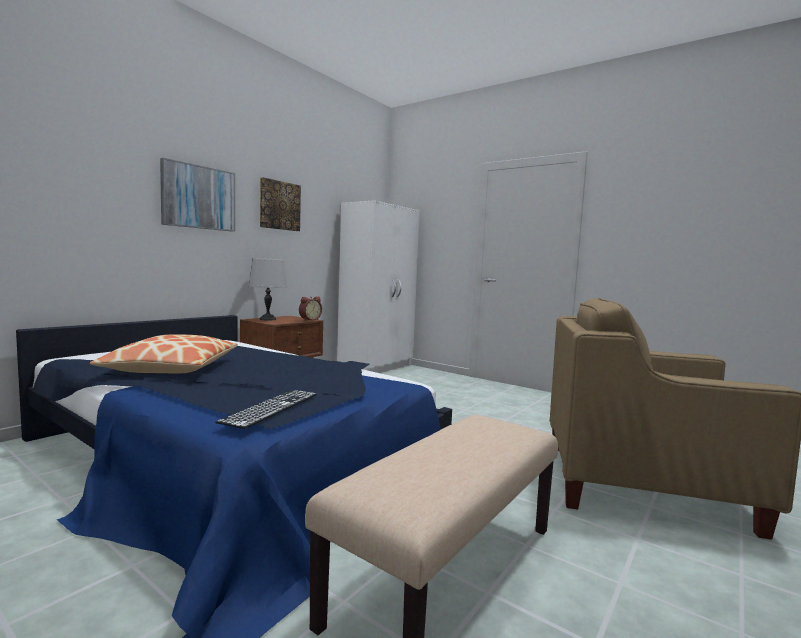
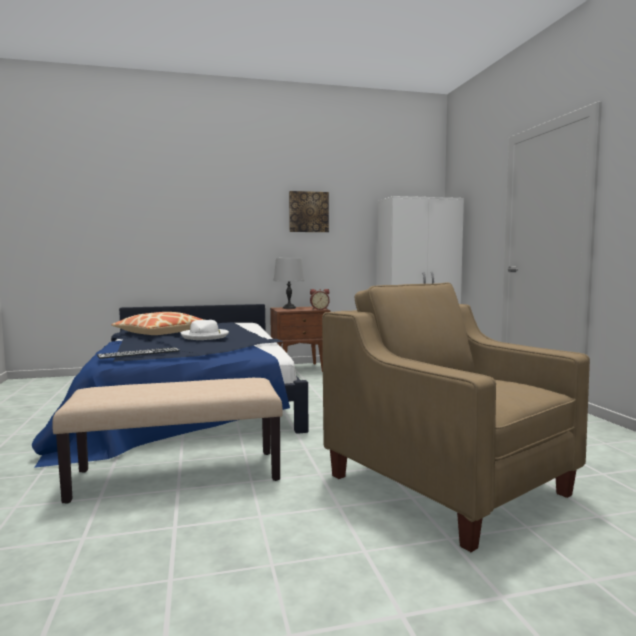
camera: 40 degrees right, 0 degrees up
picture [160,158,235,232] -> none
none -> white hat [181,320,229,340]

